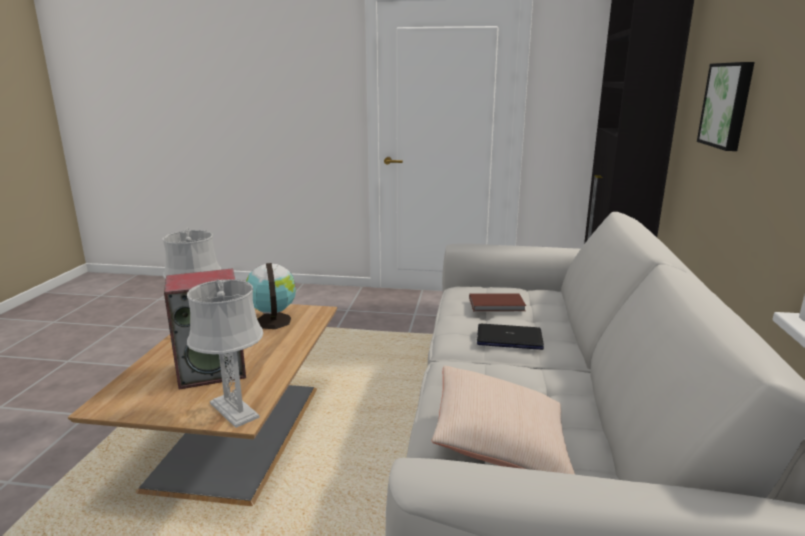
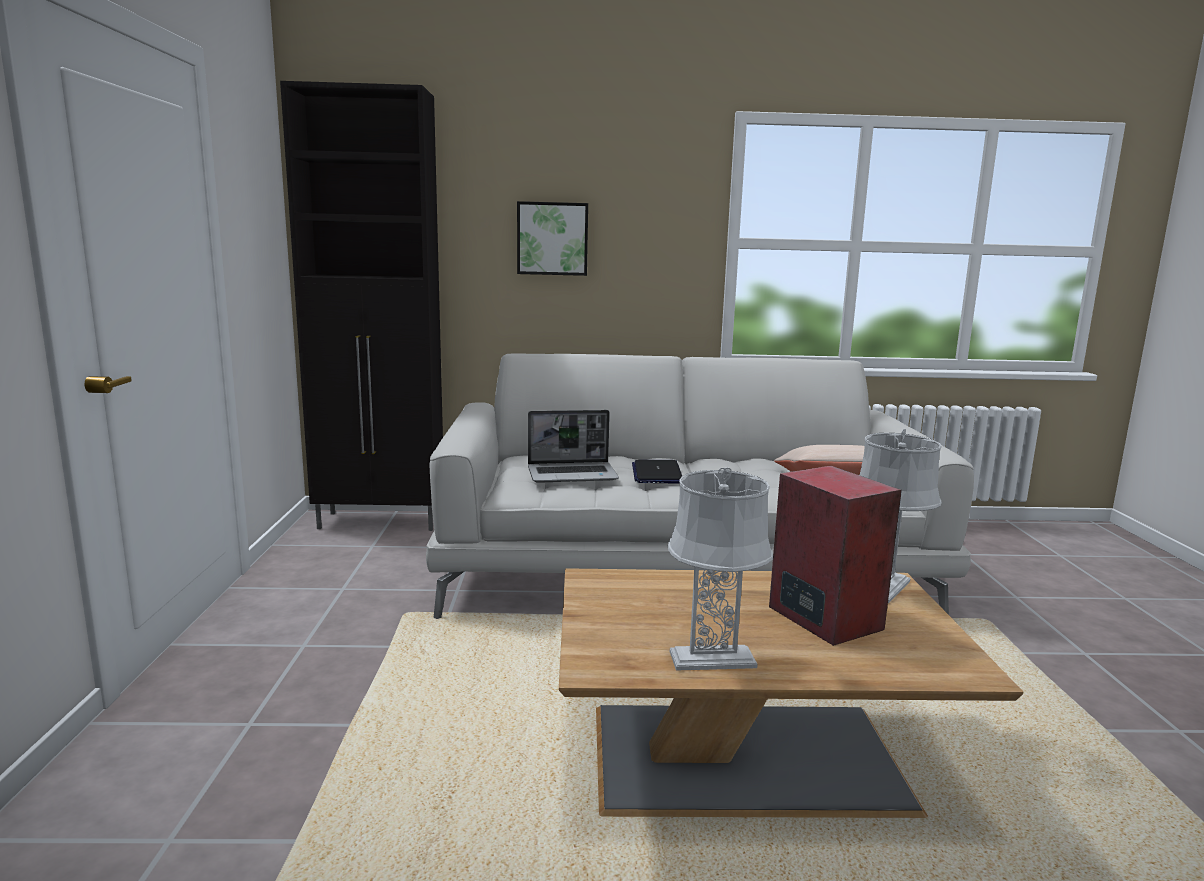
camera: 100 degrees left, 5 degrees down
globe [246,263,296,329] -> none
brown book [469,293,526,312] -> laptop [528,410,619,483]

